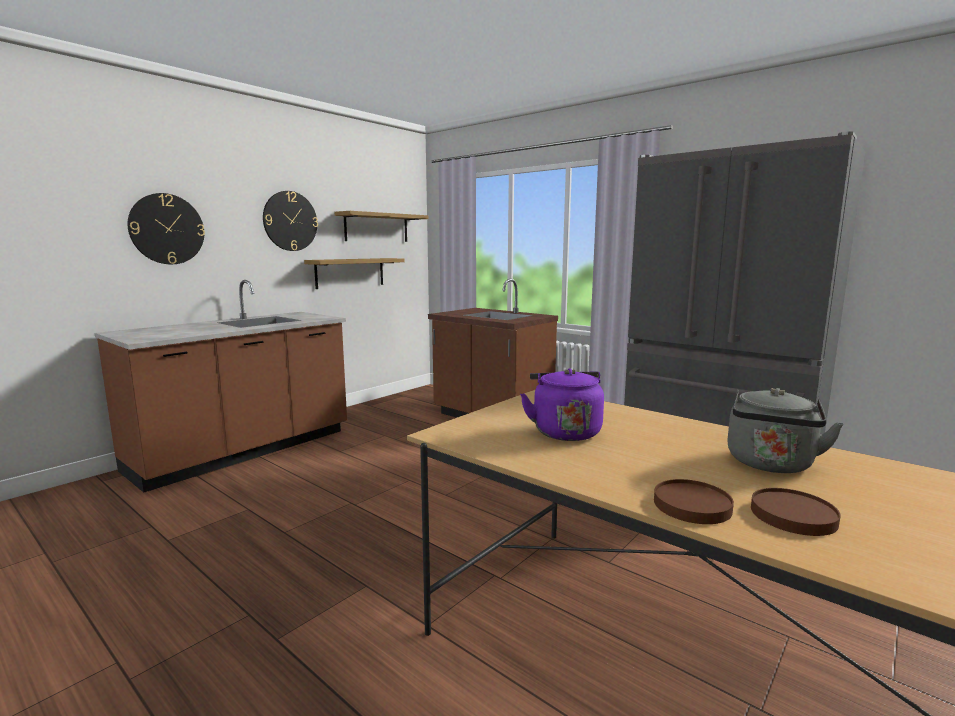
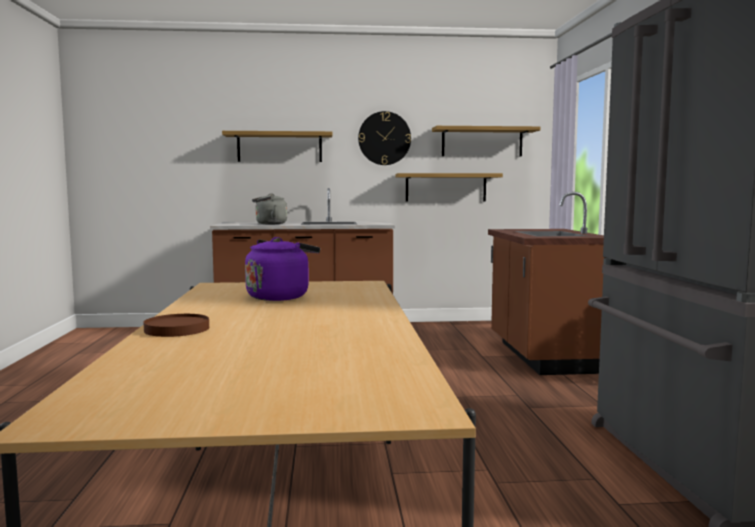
camera: 45 degrees right, 5 degrees down
wall clock [128,193,205,264] -> shelf [222,131,332,162]
grey kettle [727,388,844,473] -> grey kettle moved to [252,194,287,224]
brown plate [751,488,841,536] -> none

